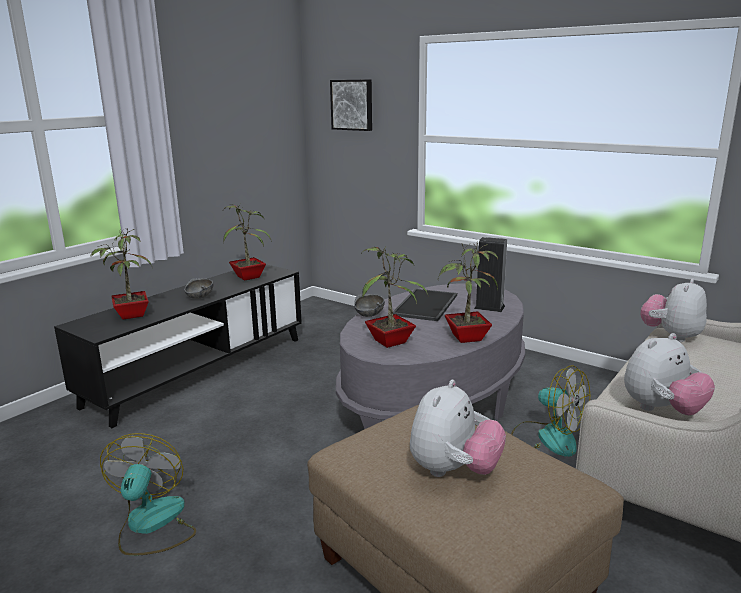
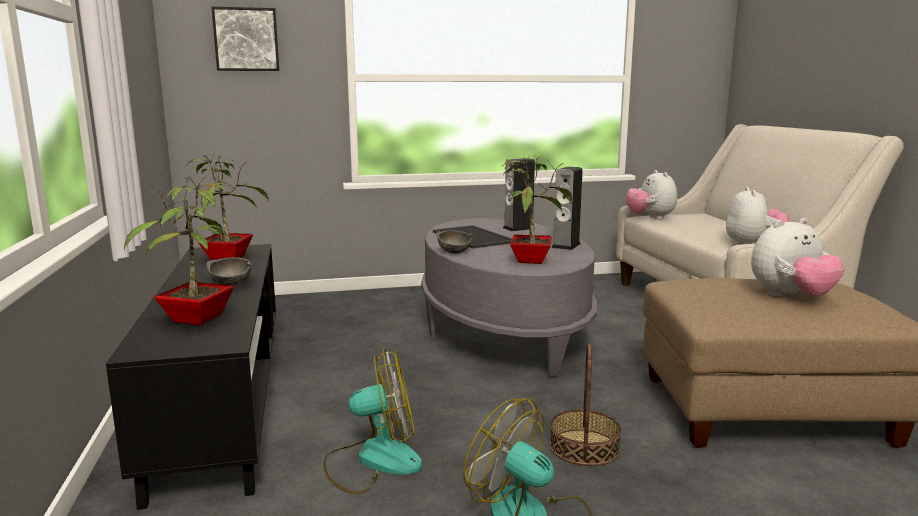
camera: 50 degrees left, 5 degrees down
plush toy [410,380,506,477] -> plush toy turned 90 degrees clockwise [751,218,845,297]
potted plant [438,242,498,343] -> speaker [551,167,583,250]
fan [511,366,590,457] -> fan moved to [323,348,422,494]
none -> basket [550,344,621,466]

